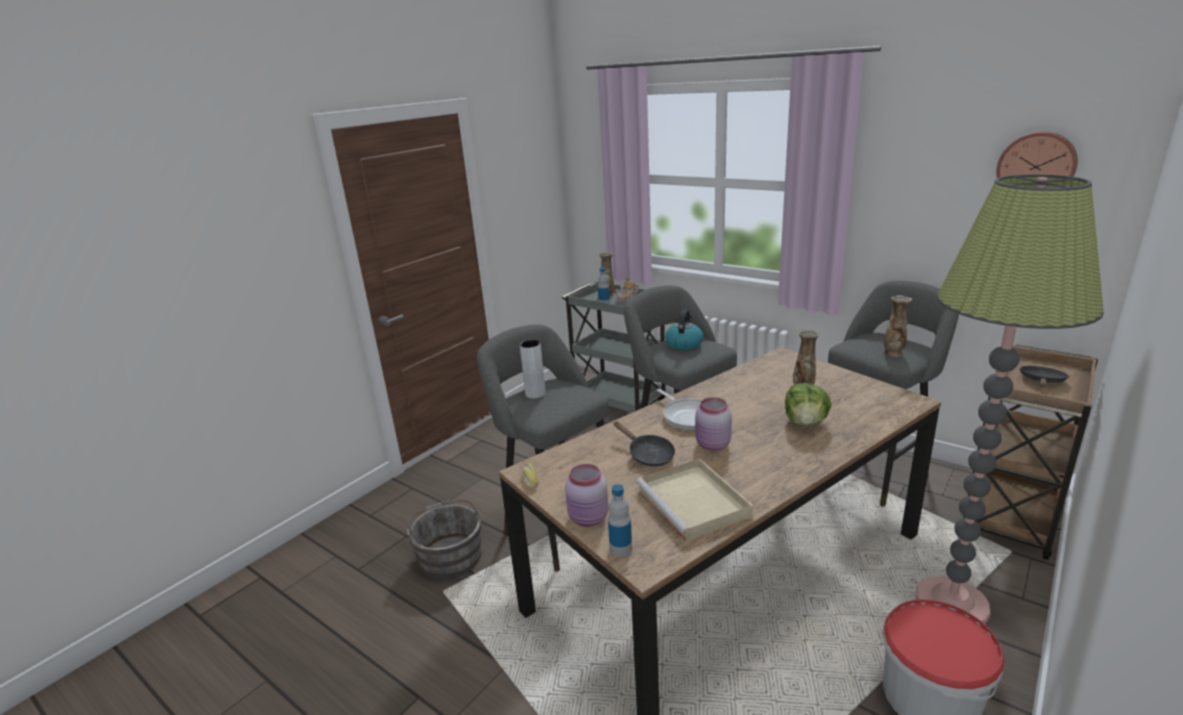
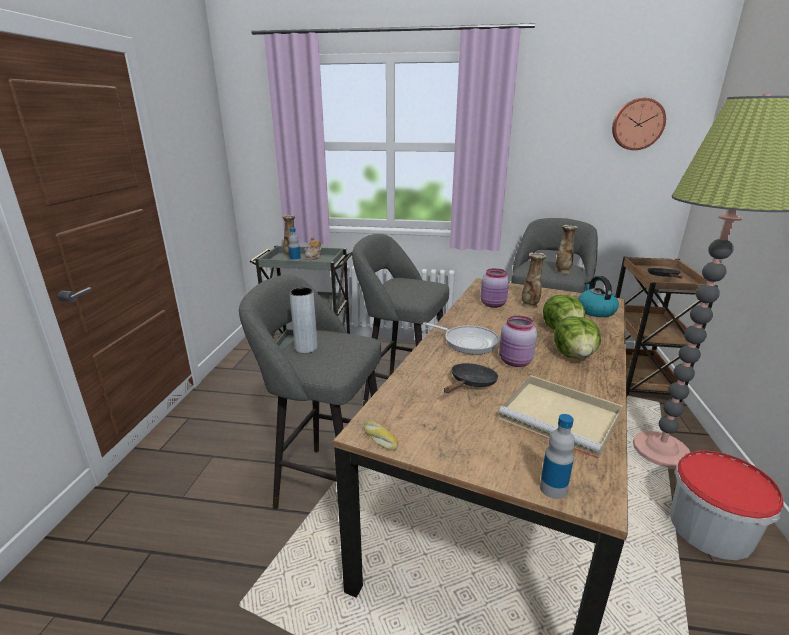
camera: 30 degrees left, 0 degrees up
grey bucket [407,500,482,579] -> none
pink jar [565,464,608,527] -> pink jar moved to [481,268,509,308]
black frying pan [613,421,675,466] -> black frying pan turned 75 degrees counterclockwise [444,363,498,393]
kettle [665,310,703,350] -> kettle moved to [578,276,619,317]
none -> lettuce [554,316,601,359]

